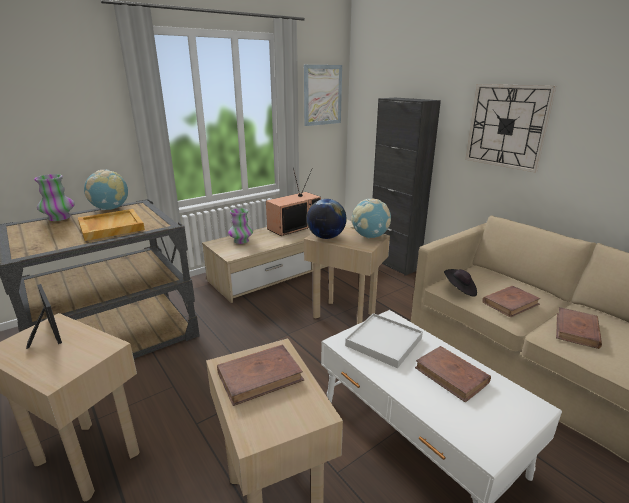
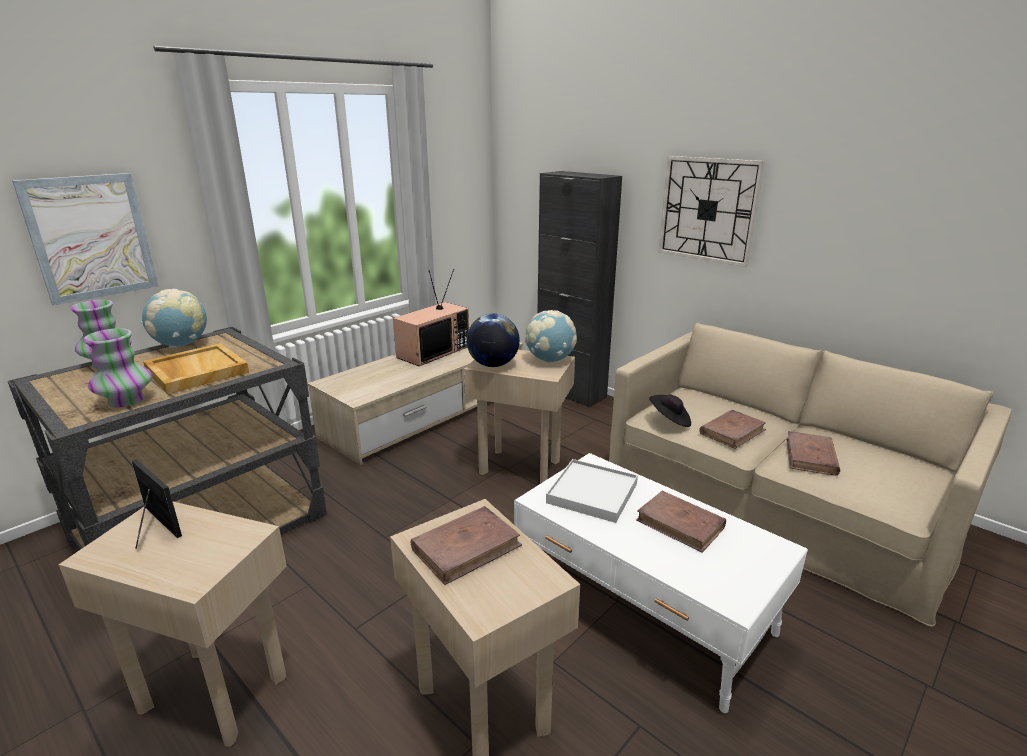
camera: 10 degrees left, 0 degrees up
vase [228,208,253,244] -> vase moved to [83,328,152,408]
picture [304,65,342,126] -> picture moved to [12,173,158,306]

